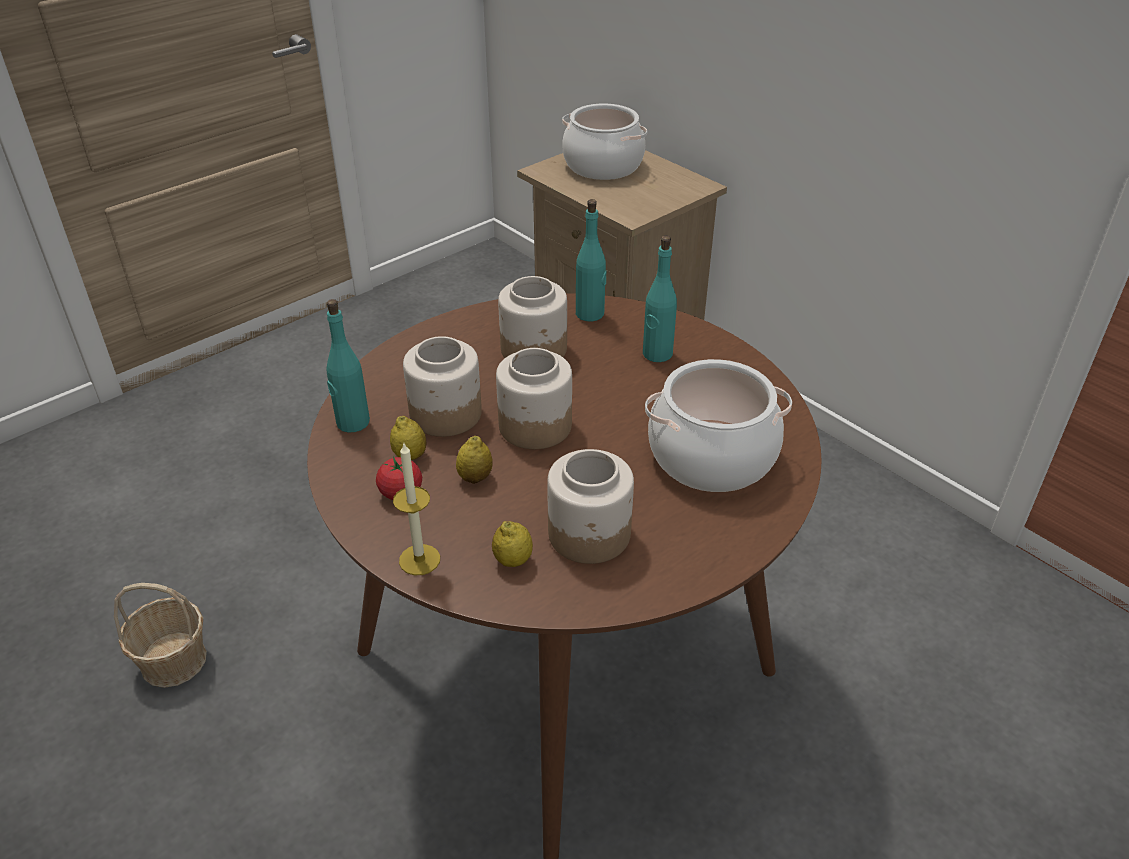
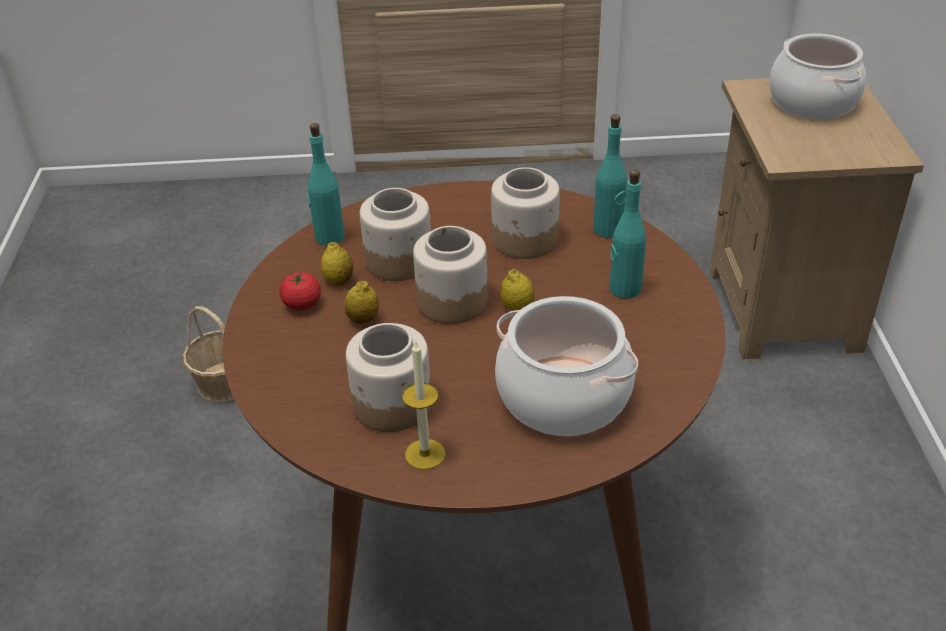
camera: 40 degrees right, 0 degrees up
candle [393,443,440,575] -> candle moved to [402,340,446,470]
lemon [492,521,533,567] -> lemon moved to [500,269,535,311]

